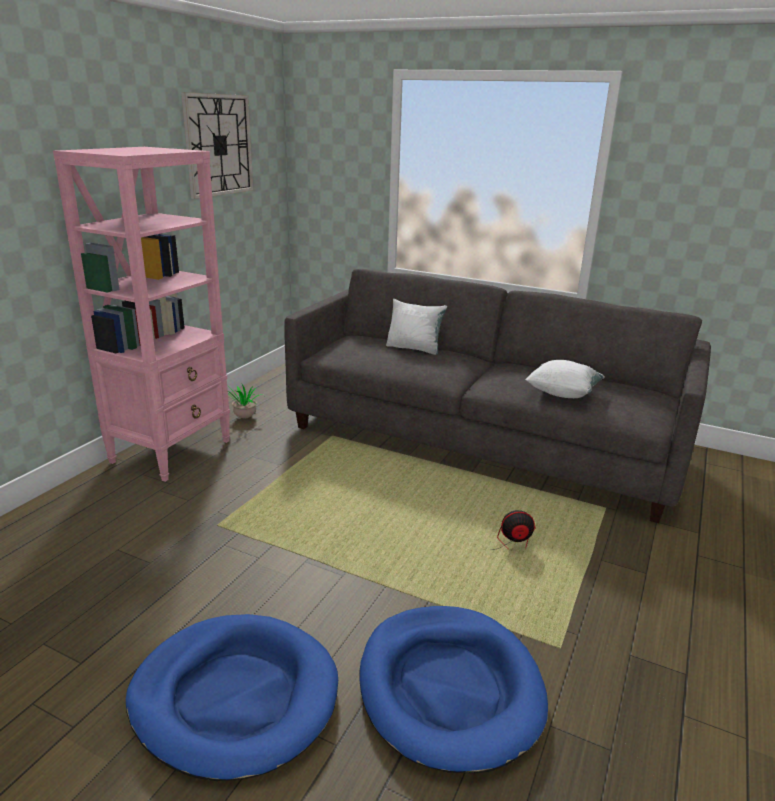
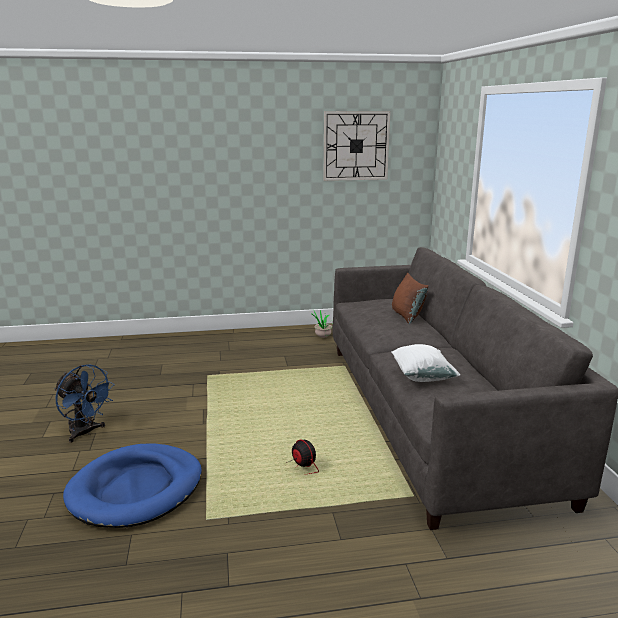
camera: 55 degrees right, 5 degrees down
pink bookcase [53,147,230,482] -> none
blue dog bed [126,614,338,781] -> blue fan [54,364,115,443]
white pillow [386,299,447,355] -> brown pillow [392,273,428,324]

